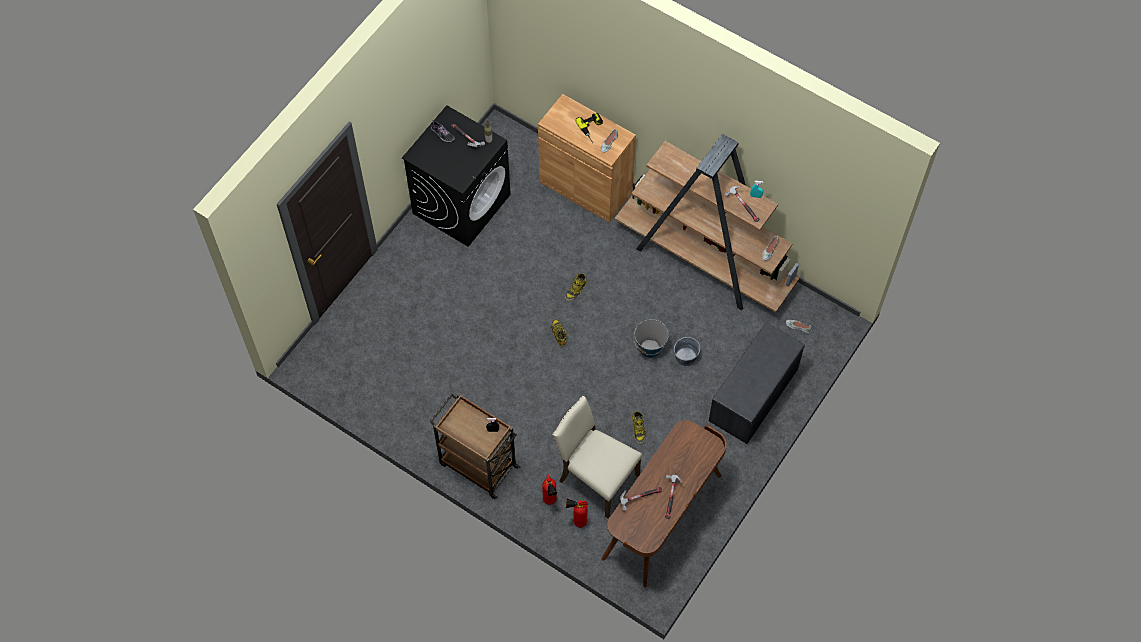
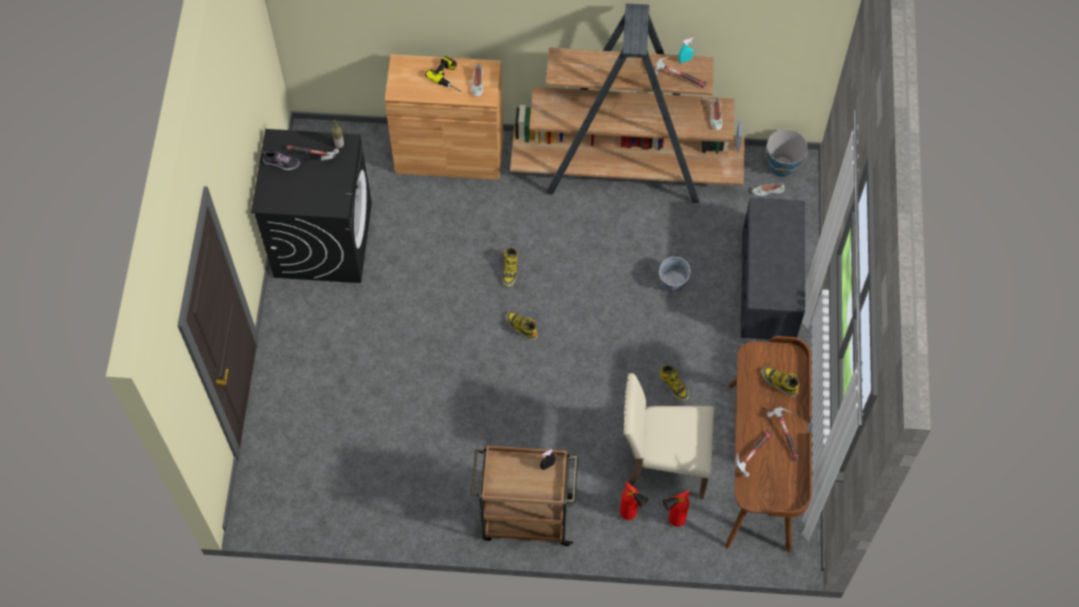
camera: 30 degrees left, 0 degrees up
bucket [633,319,669,358] -> bucket moved to [766,129,808,177]
none -> boot [761,367,800,397]

